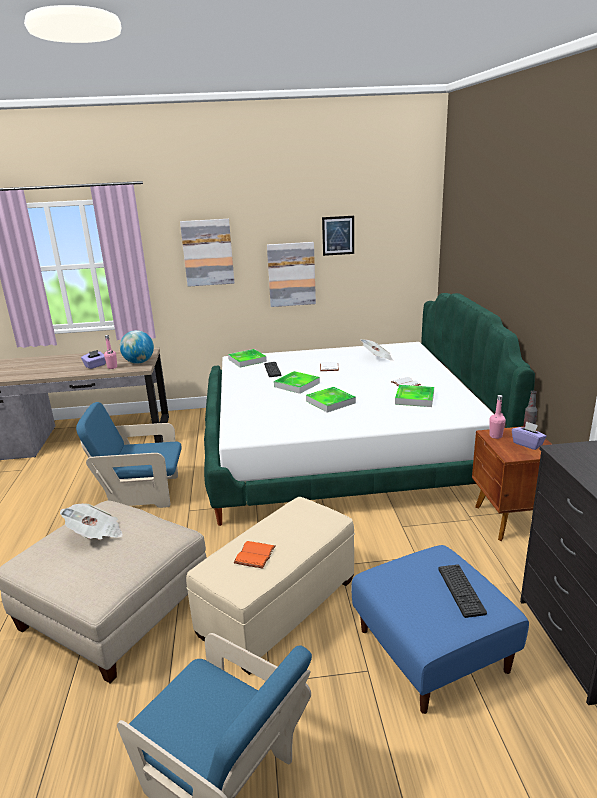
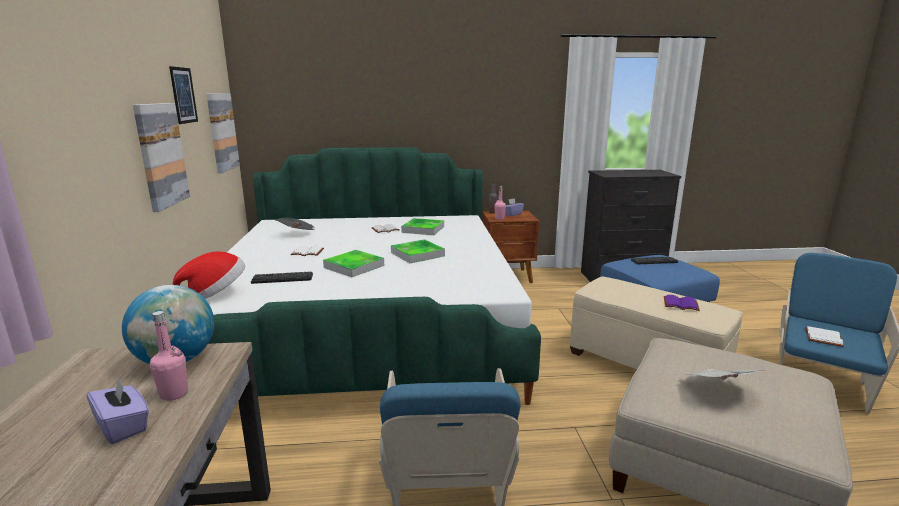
camera: 90 degrees left, 5 degrees down
picture [180,219,234,287] -> picture moved to [206,93,240,173]
tray [228,349,267,368] -> hat [172,251,245,299]
orange book [234,541,276,569] -> purple book [664,295,700,311]
none -> white book [805,326,844,347]

